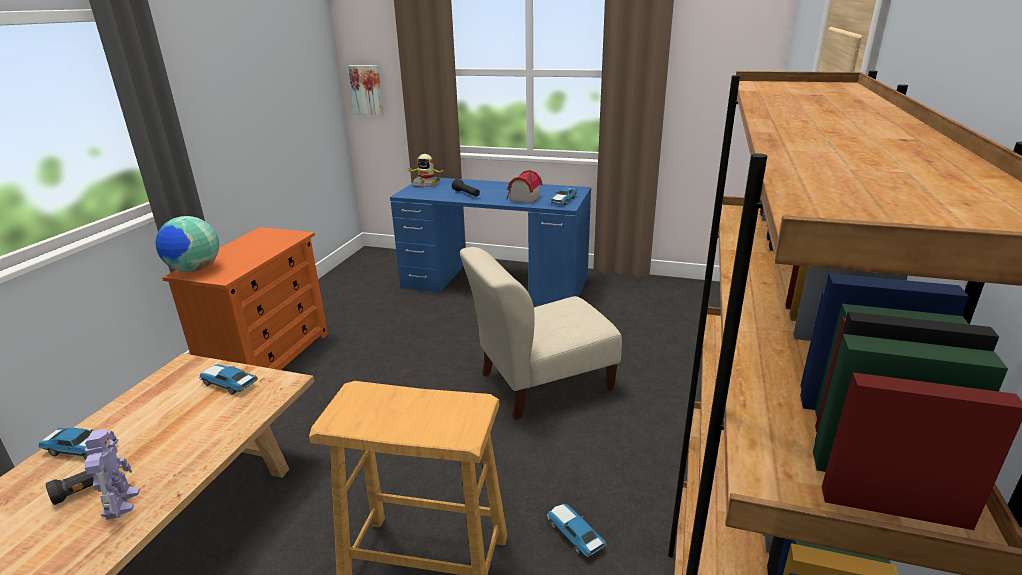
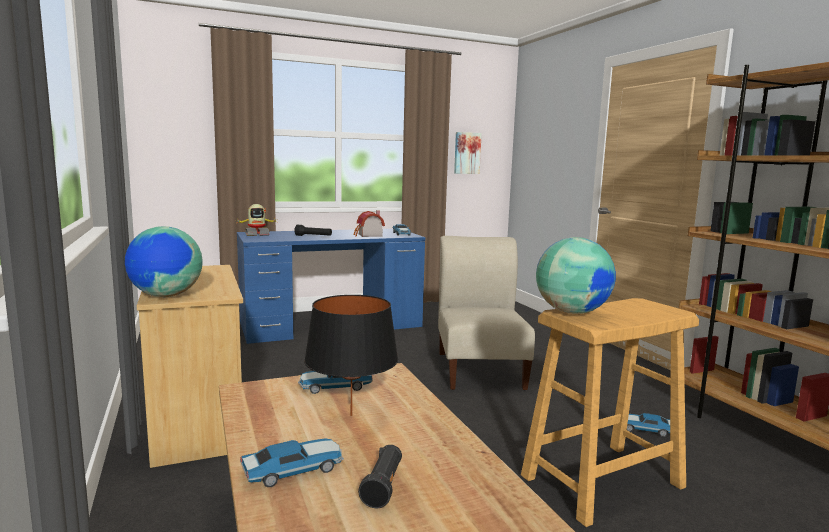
camera: 40 degrees left, 15 degrees down
toy robot [84,429,140,520] -> none
orange dresser [162,227,328,370] -> beige dresser [137,265,243,468]
picture [348,65,384,115] -> picture moved to [454,132,482,174]
beige chair [460,247,622,420] -> beige chair turned 150 degrees clockwise [438,236,535,390]
none -> black table lamp [304,295,398,416]
none -> globe [536,237,616,314]

